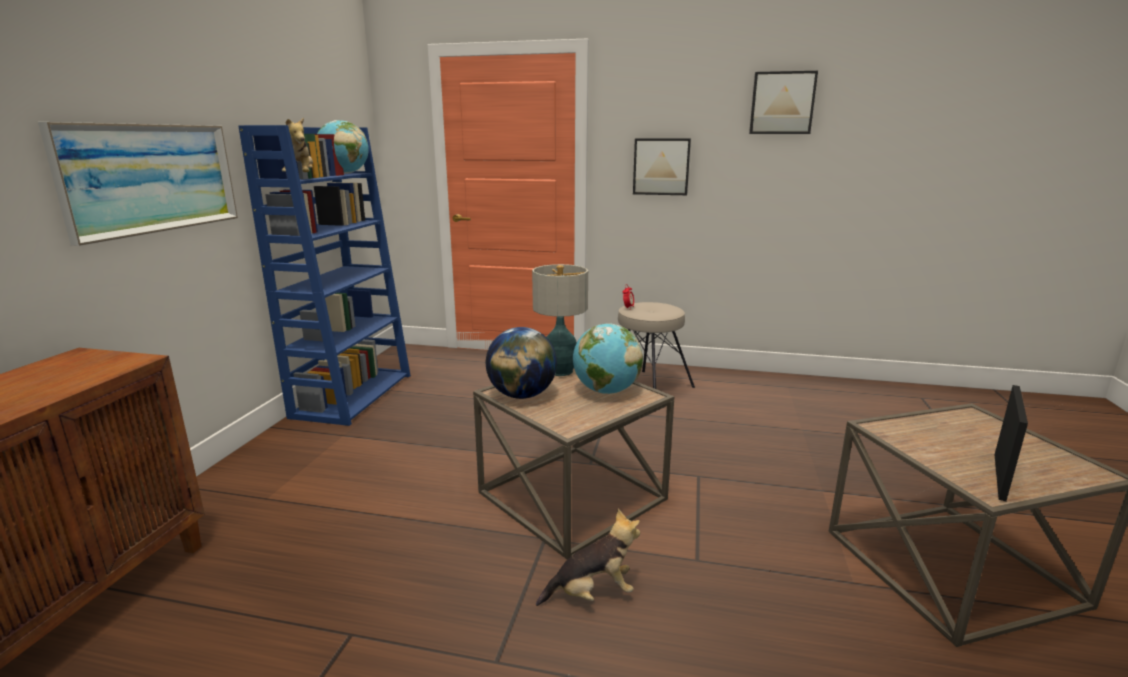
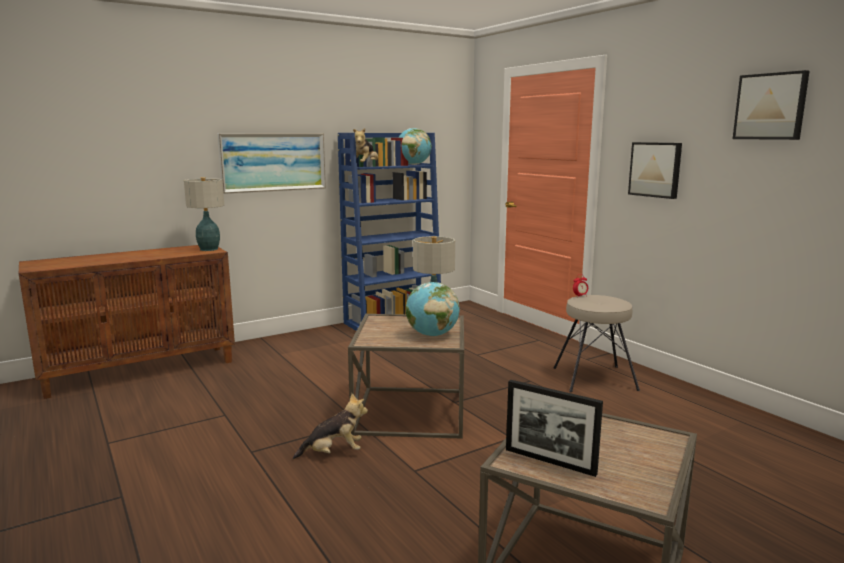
camera: 45 degrees right, 5 degrees down
globe [486,327,557,399] -> none
plush toy [536,509,640,606] -> plush toy turned 45 degrees counterclockwise [293,393,368,459]
picture frame [995,385,1028,501] -> picture frame turned 45 degrees clockwise [506,380,603,477]
none -> table lamp [184,177,224,251]

